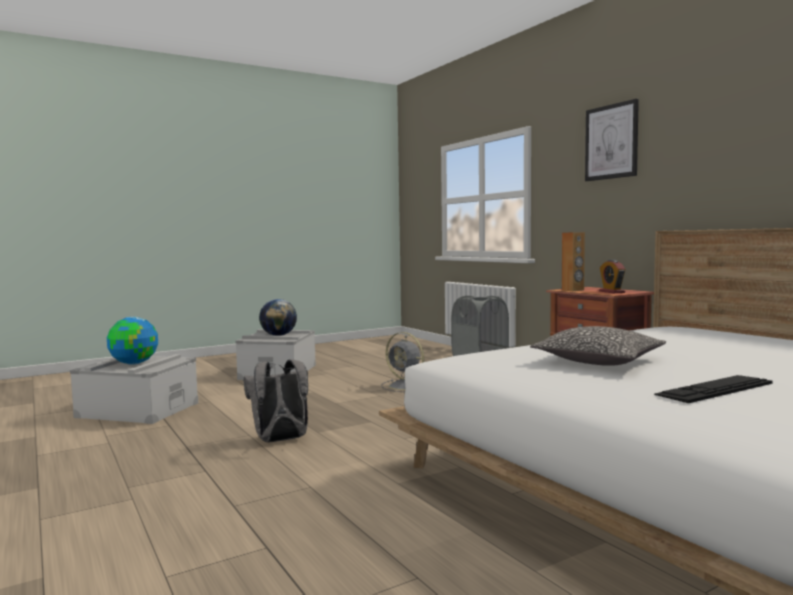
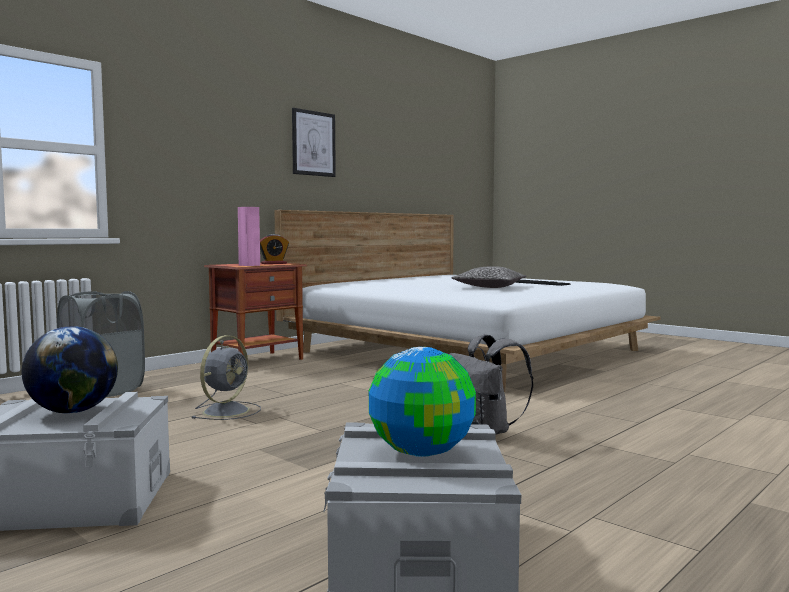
camera: 105 degrees left, 0 degrees up
brown speaker [562,232,585,291] -> pink speaker [238,207,260,266]
picture [585,98,639,181] -> picture moved to [292,108,336,177]

